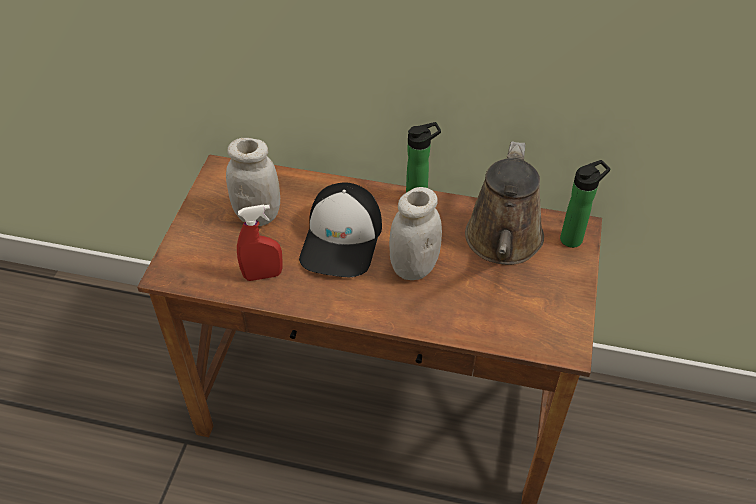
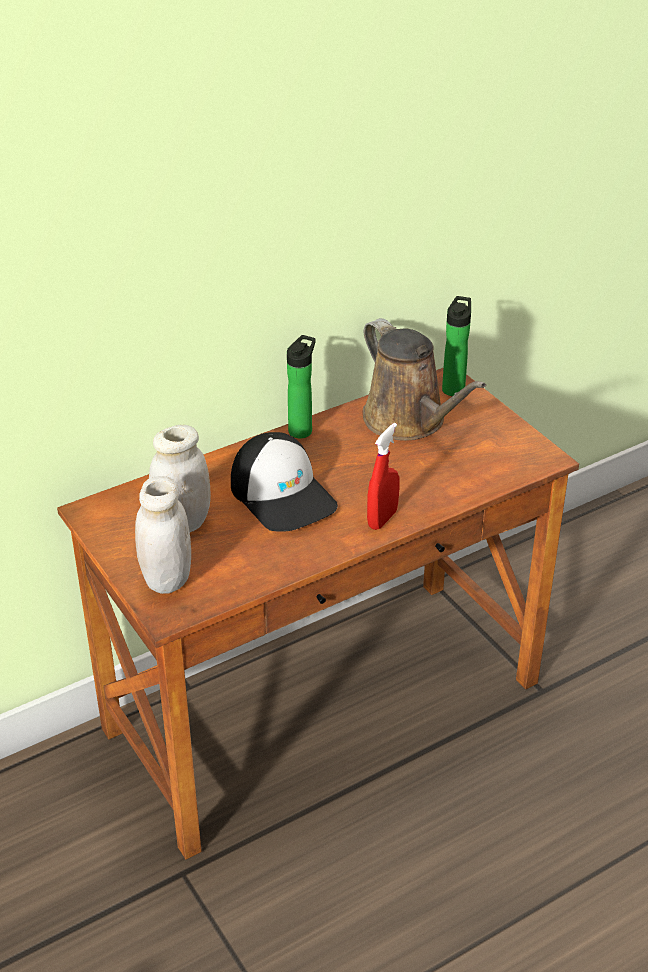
camera: 45 degrees left, 10 degrees down
red spray bottle [237,204,283,281] -> red spray bottle moved to [367,423,400,530]
white jar [389,187,442,280] -> white jar moved to [135,476,191,594]

